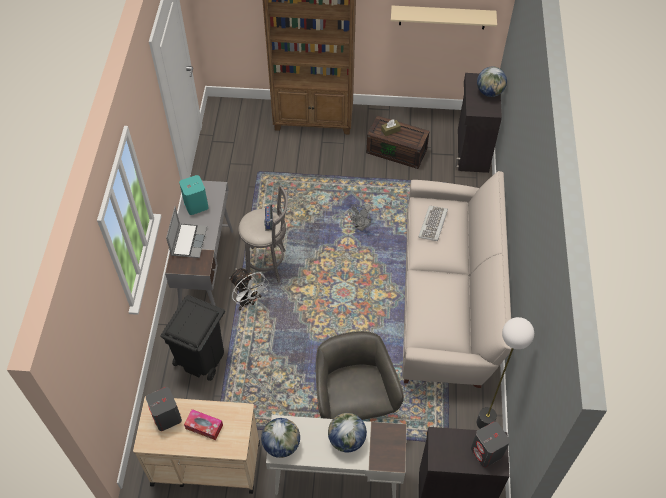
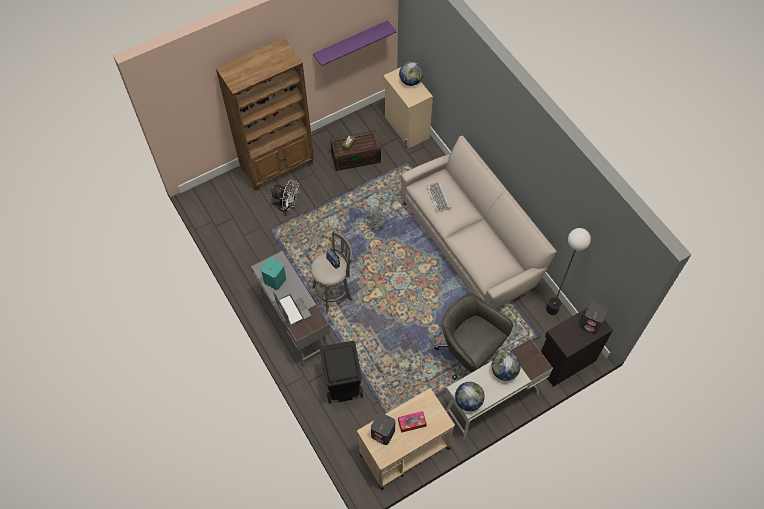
camera: 35 degrees left, 5 degrees up
white fan [229,268,269,310] -> white fan moved to [270,180,299,216]
beige shelf [391,6,497,29] -> purple shelf [313,20,397,66]
black cabinet [455,73,502,173] -> beige cabinet [383,67,433,148]

